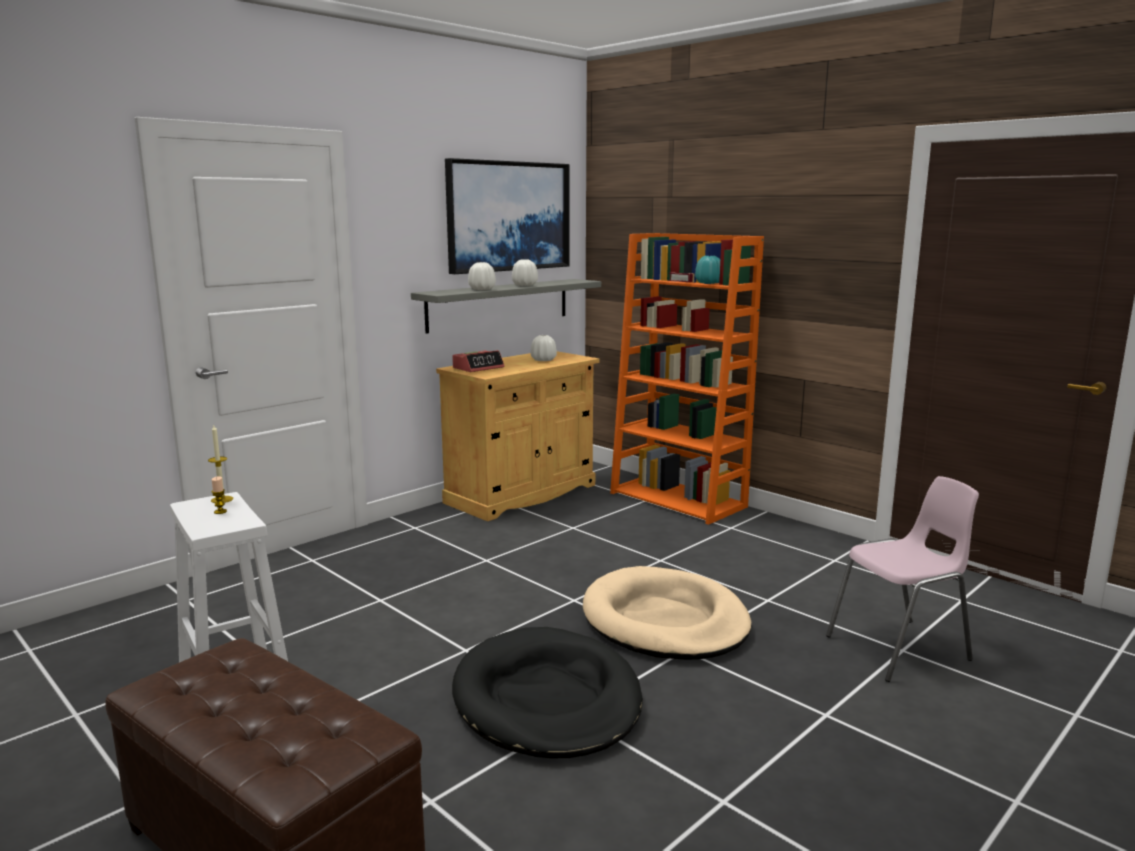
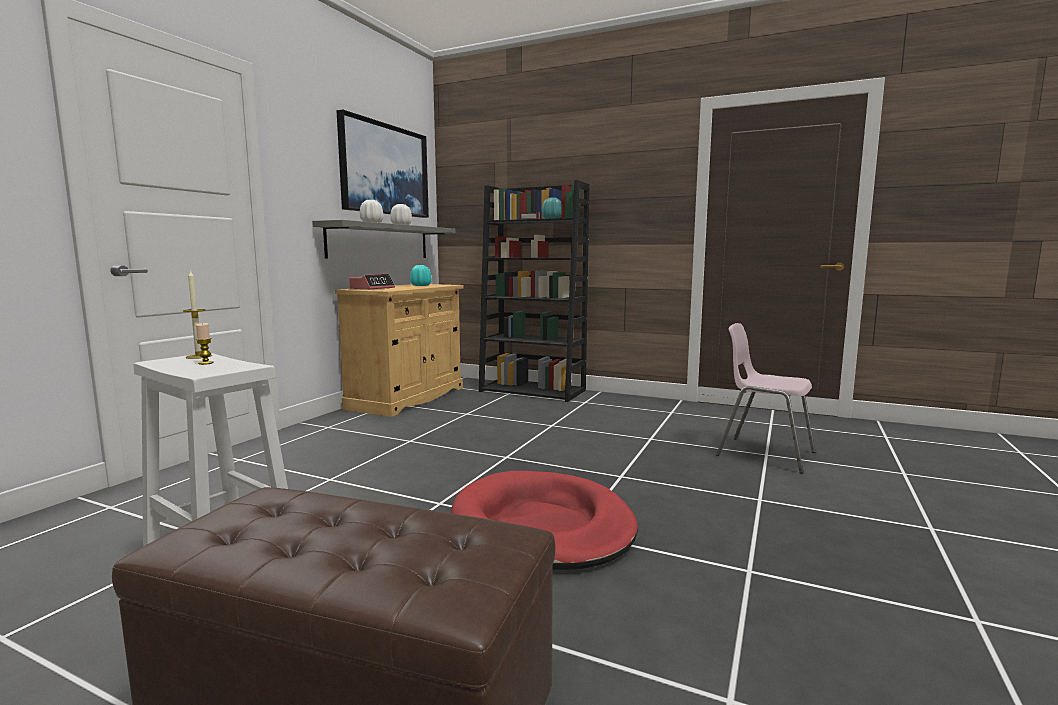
camera: 20 degrees left, 5 degrees down
black dog bed [452,627,643,759] -> red dog bed [451,471,638,570]
white vase [531,335,557,361] -> turquoise vase [410,265,432,286]
beige dog bed [583,566,751,660] -> none
orange bookcase [610,233,764,525] -> black bookcase [479,180,589,402]
pink chair [826,476,979,682] -> pink chair turned 105 degrees counterclockwise [716,323,815,474]

